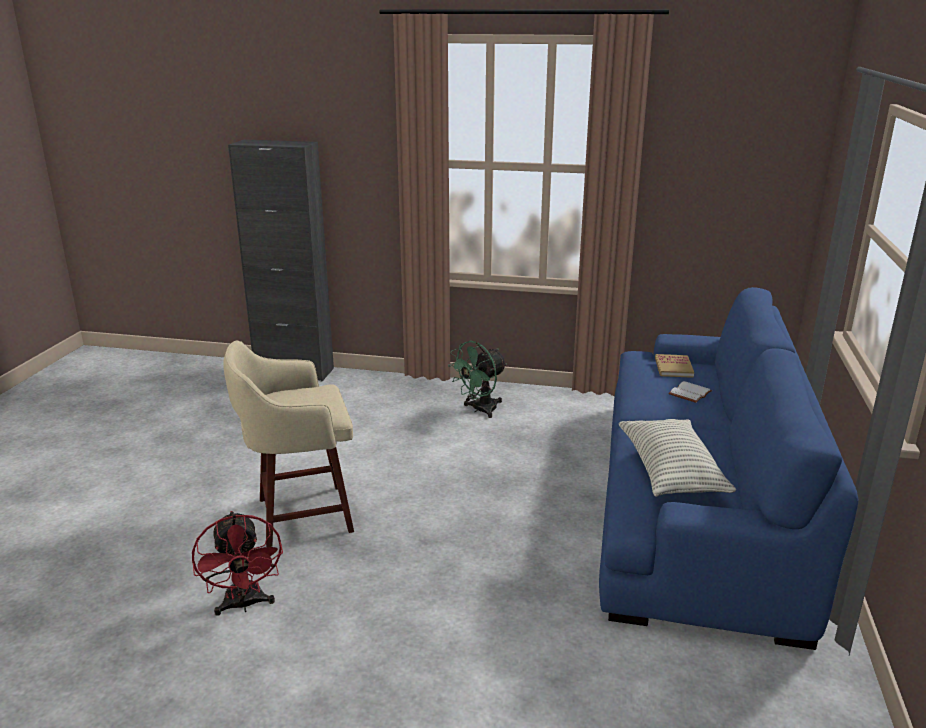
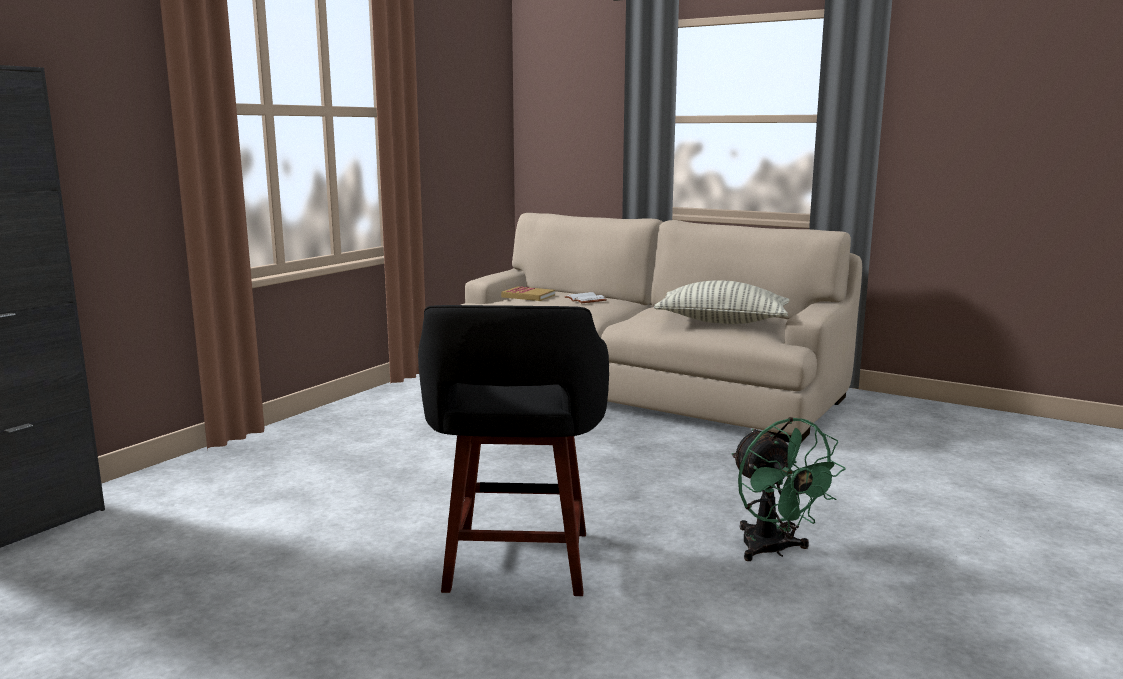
camera: 70 degrees left, 10 degrees down
red fan [192,511,283,616] -> none
beige stool [223,340,354,547] -> black stool [418,305,609,596]
green fan [448,341,507,418] -> green fan moved to [732,417,846,561]
blue sofa [599,287,858,650] -> beige sofa [461,213,862,442]

